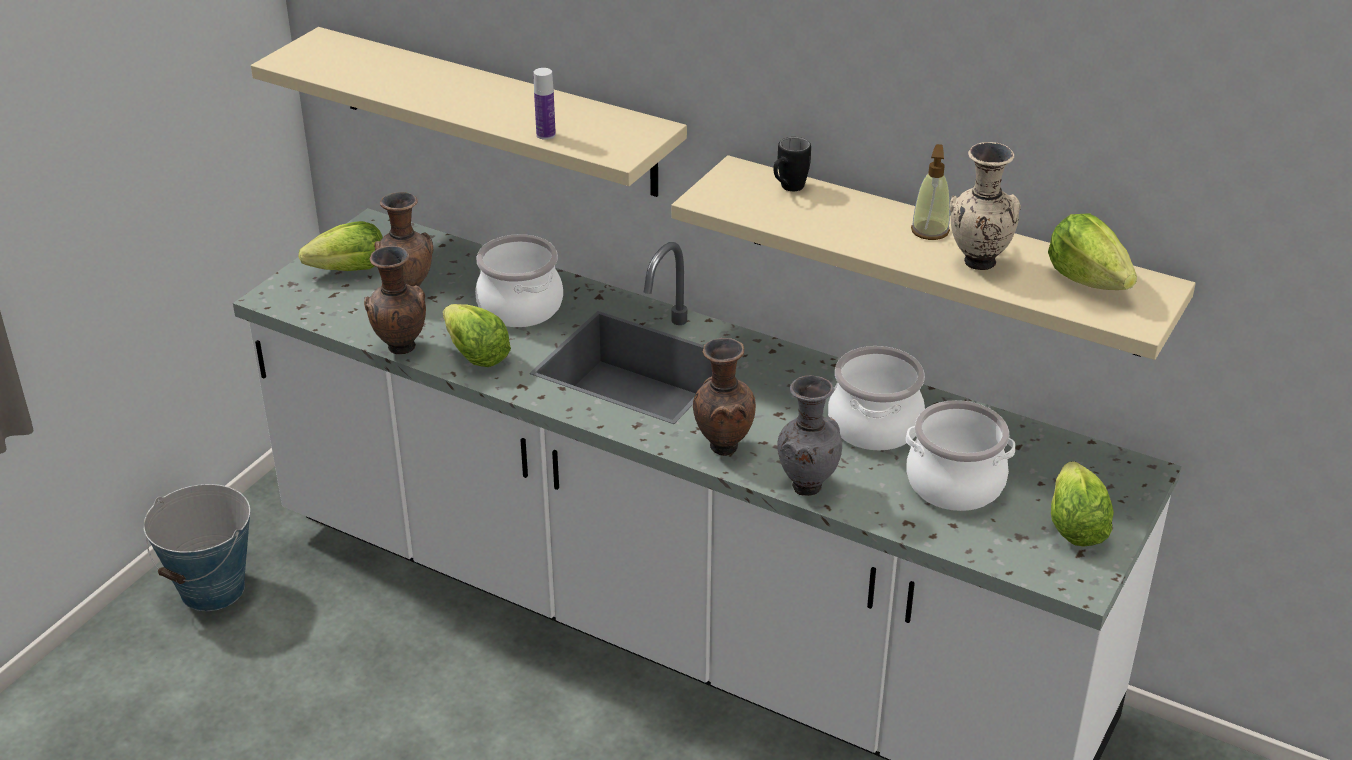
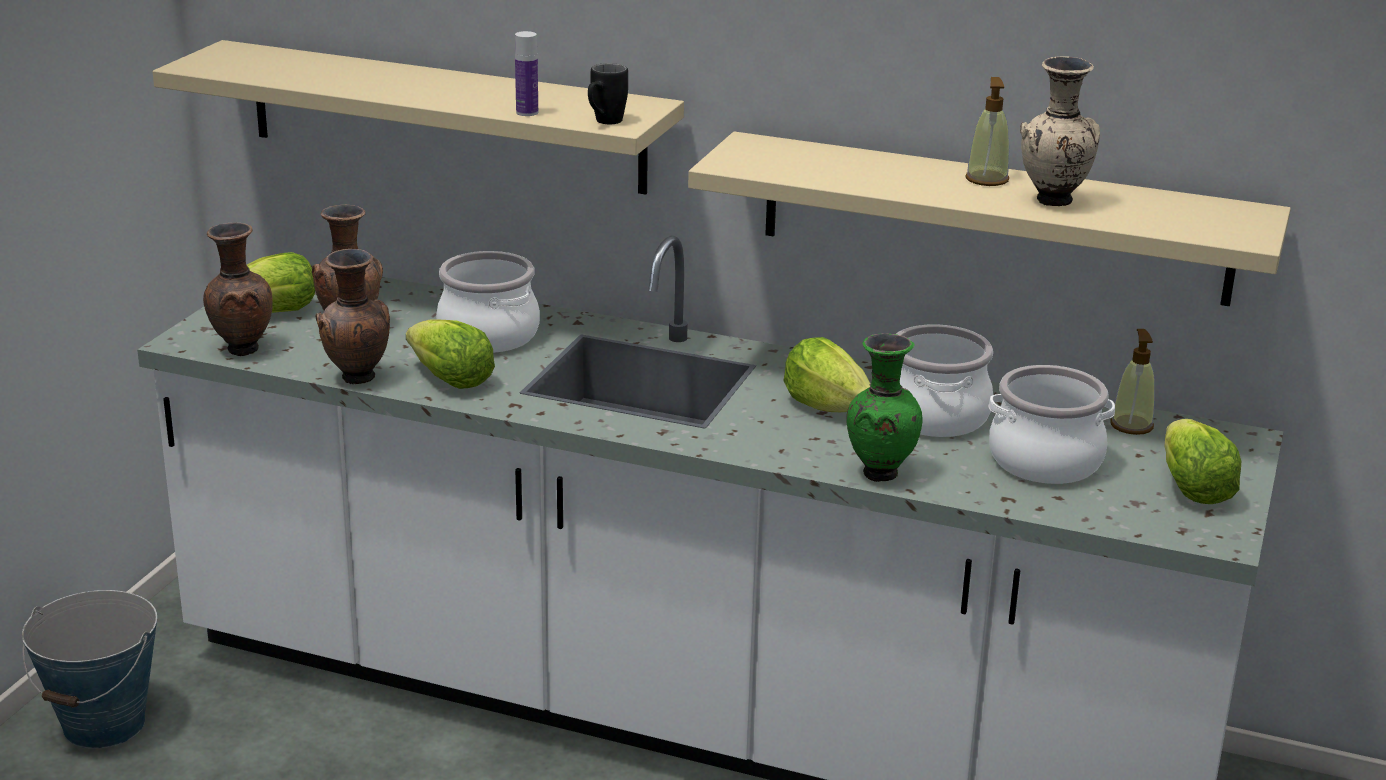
camera: 10 degrees left, 10 degrees down
brown vase [693,338,756,456] -> brown vase moved to [203,223,273,356]
black mug [773,137,811,191] -> black mug moved to [588,63,628,124]
grey vase [777,376,842,496] -> green vase [846,333,923,482]
lettuce [1048,213,1137,290] -> lettuce moved to [783,337,870,412]
none -> soap dispenser [1111,329,1155,435]

